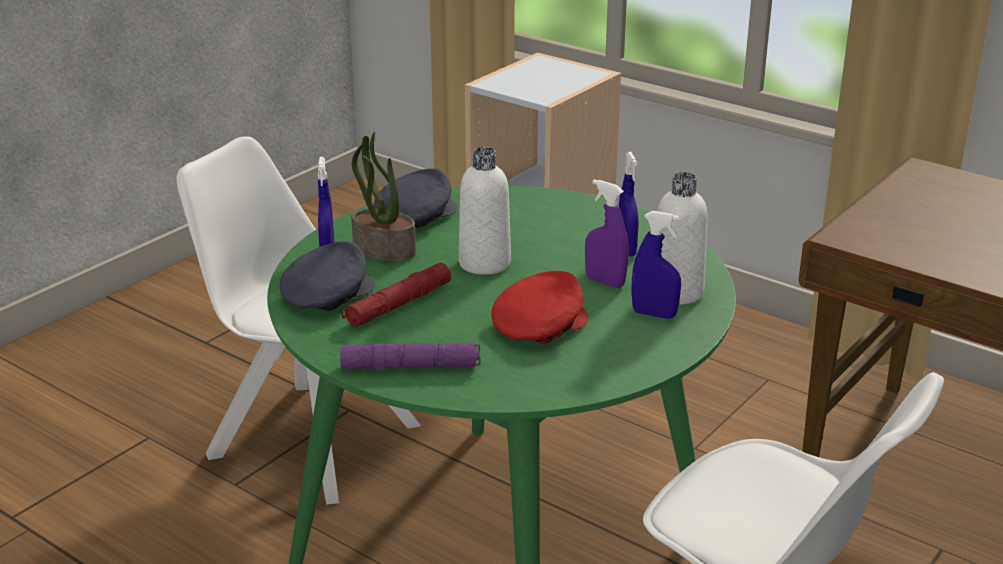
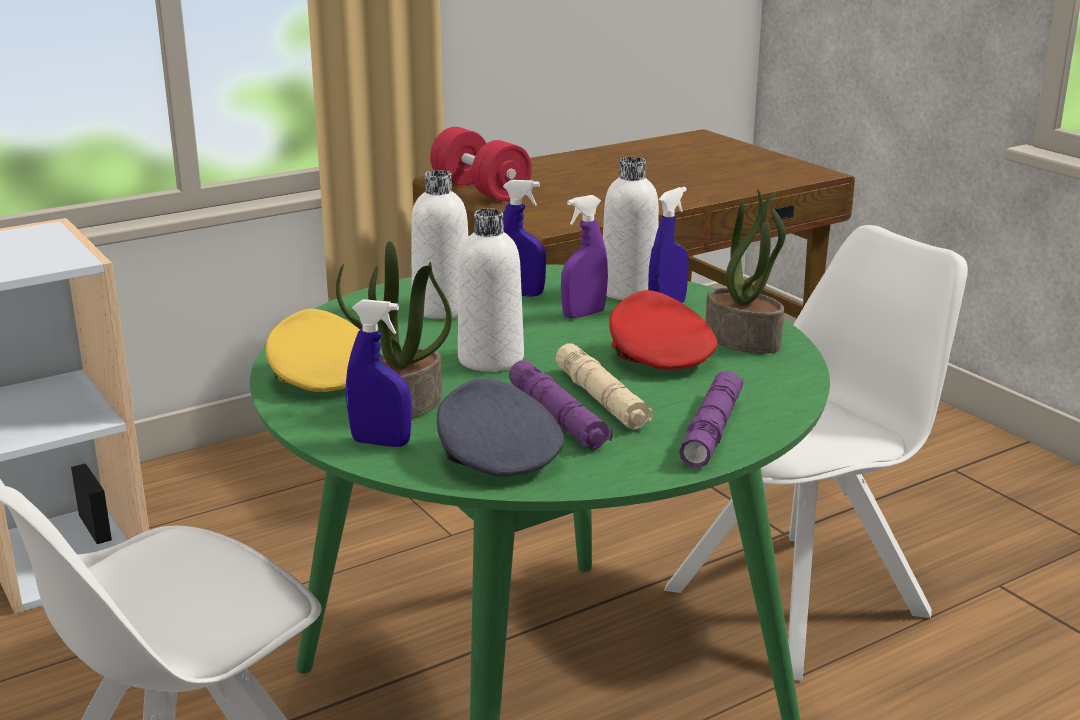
camera: 70 degrees left, 5 degrees down
red flashlight [341,263,451,327] -> purple flashlight [509,360,613,450]
grey cap [374,168,457,228] -> yellow cap [266,309,360,392]
none -> white bottle [411,170,469,319]
none -> red dumbbell [430,127,532,201]
none -> beige flashlight [556,343,654,430]
none -> potted plant [706,189,786,354]

